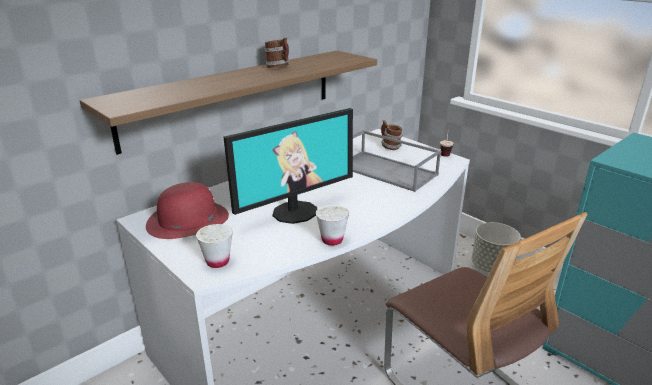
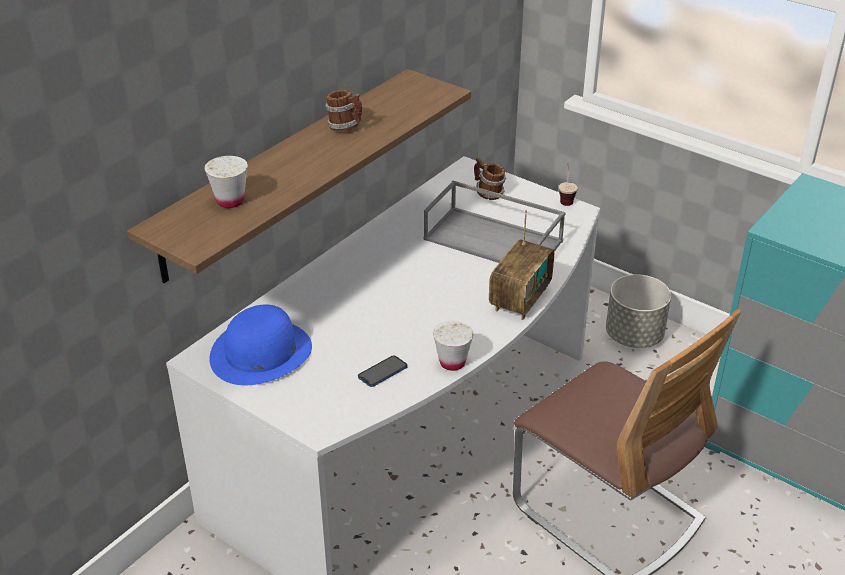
camera: 10 degrees left, 10 degrees up
red hat [146,182,229,239] -> blue hat [209,304,312,385]
white cup [196,224,233,268] -> white cup moved to [204,156,248,208]
monitor [223,108,353,224] -> none
none -> phone [358,355,407,387]
none -> radio [489,210,555,320]

